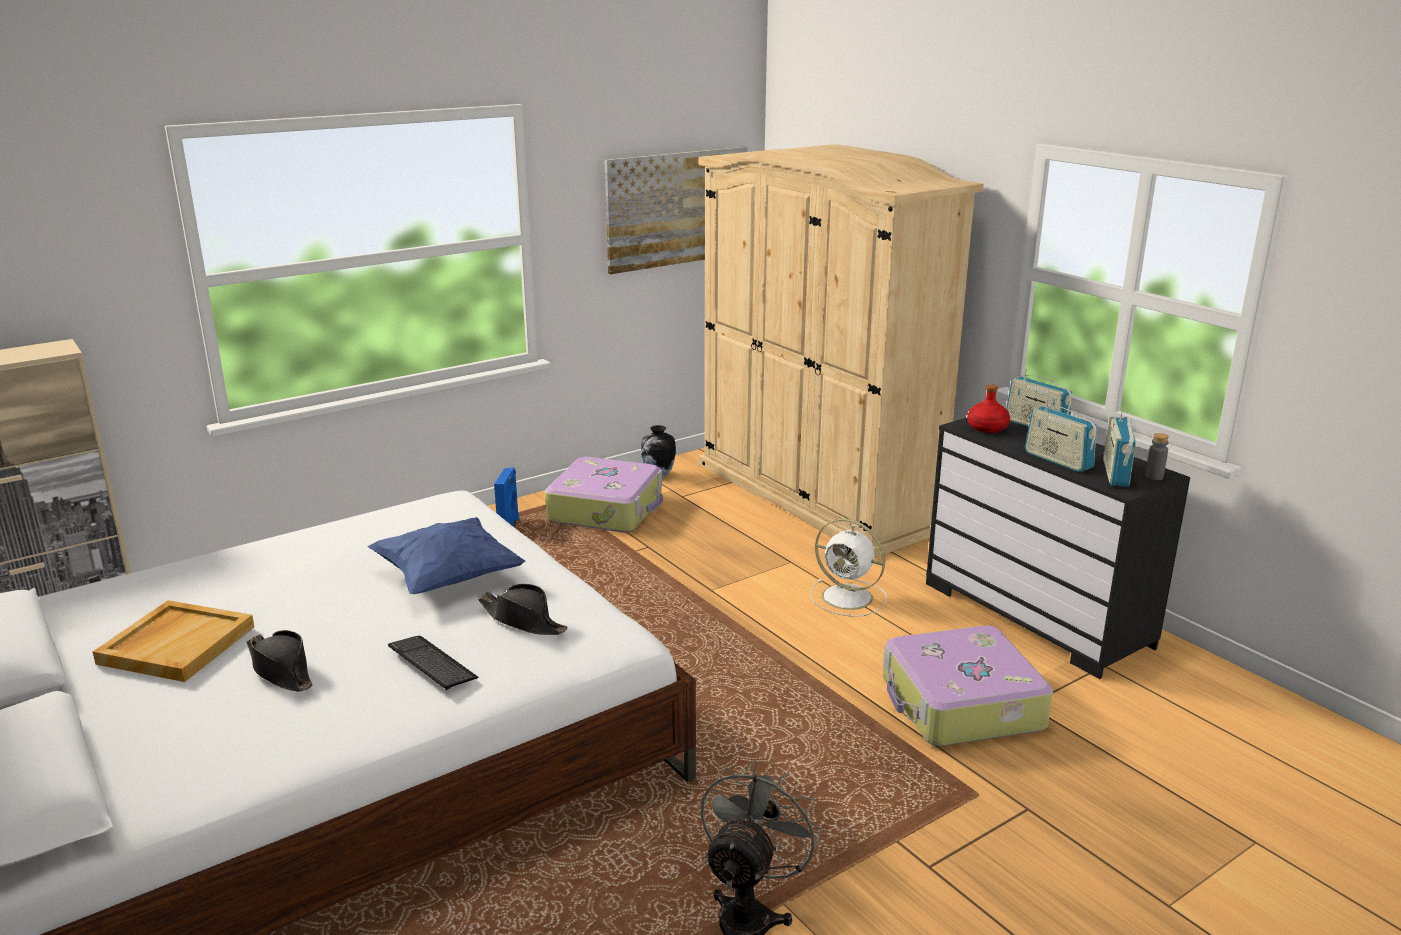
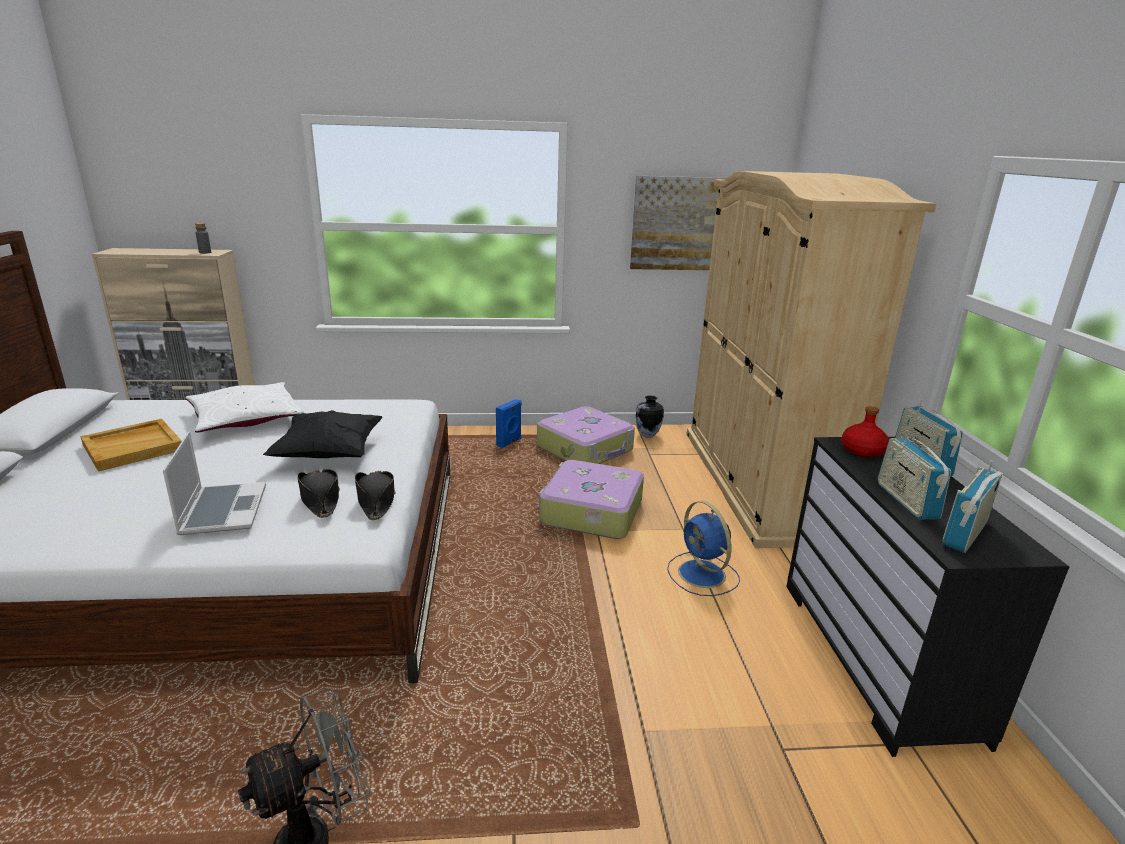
camera: 30 degrees right, 0 degrees up
black hat [246,630,313,692] -> black hat moved to [355,471,396,520]
blue pillow [367,517,526,594] -> black pillow [263,410,383,458]
keyboard [388,636,479,690] -> laptop [163,432,266,535]
white fan [810,519,887,617] -> blue fan [667,501,740,596]
suitcase [883,625,1053,746] -> suitcase moved to [538,460,644,539]
grey bottle [1145,433,1169,480] -> grey bottle moved to [195,223,211,254]
none -> white pillow [186,382,304,433]

